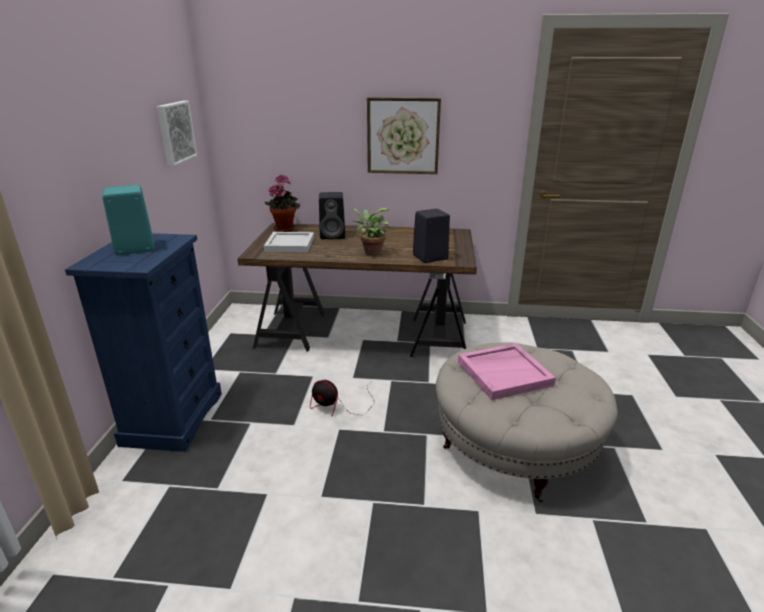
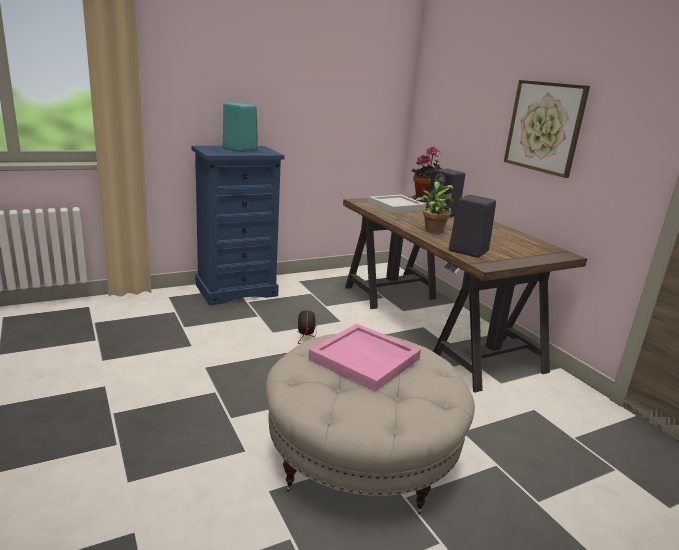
camera: 55 degrees right, 5 degrees down
picture [157,101,197,166] -> none

